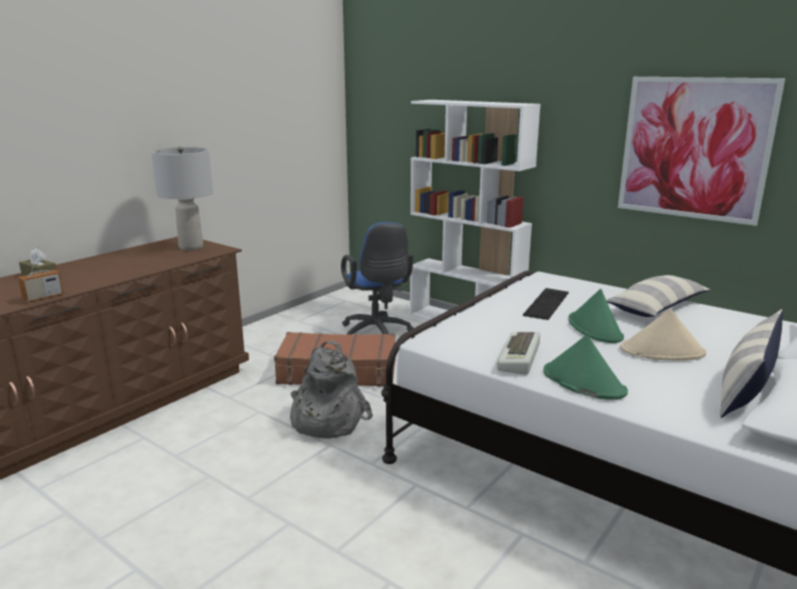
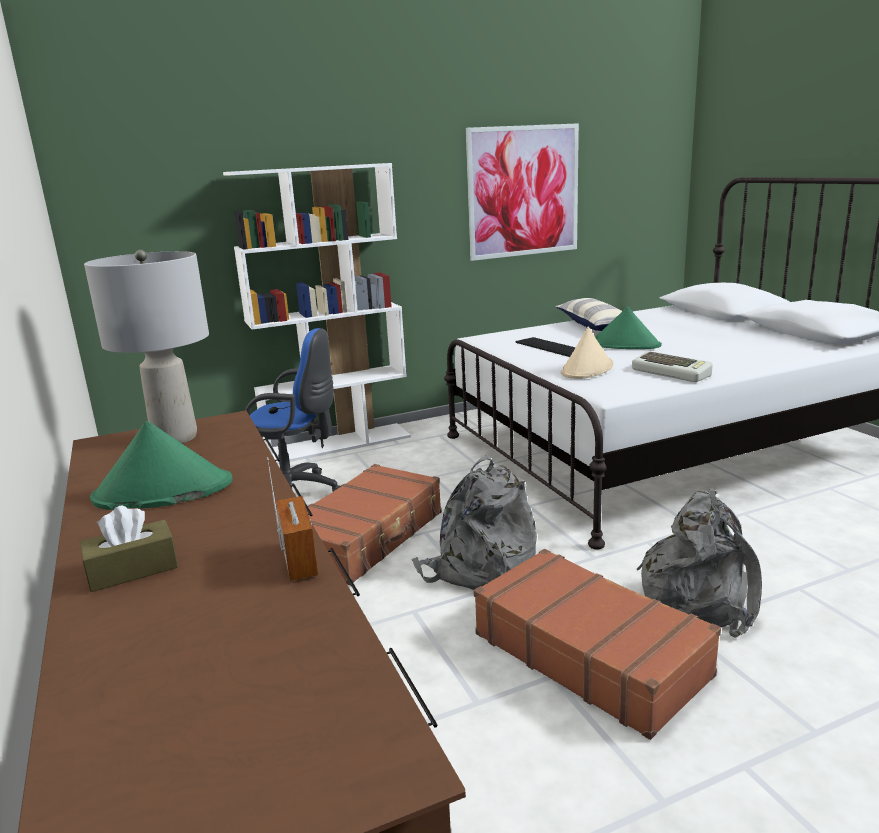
camera: 60 degrees left, 0 degrees up
green hat [543,335,628,400] -> green hat moved to [90,421,232,510]
beige hat [620,308,706,361] -> beige hat moved to [561,327,613,379]
pillow [720,309,783,418] -> none
none -> brown suitcase [474,549,721,740]
none -> grey backpack [637,488,762,638]

